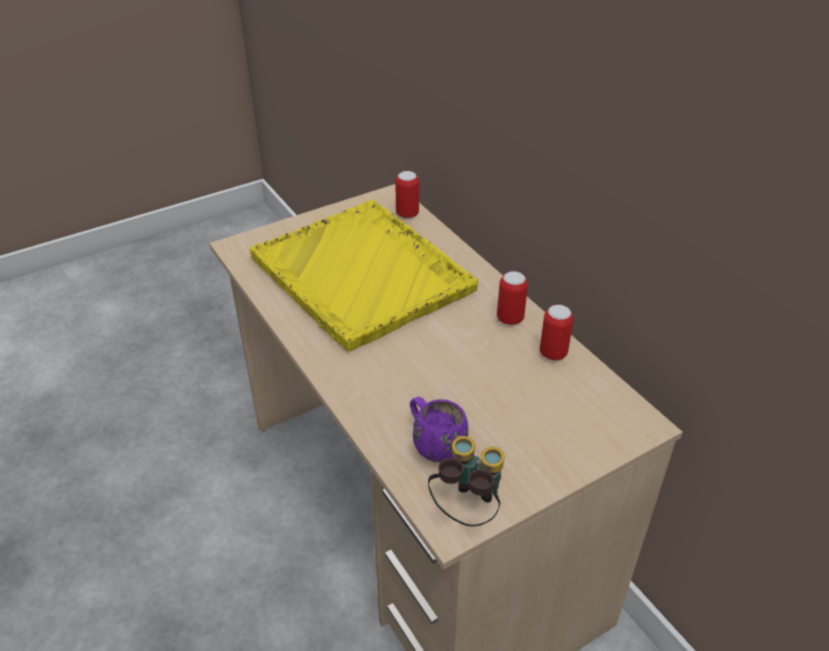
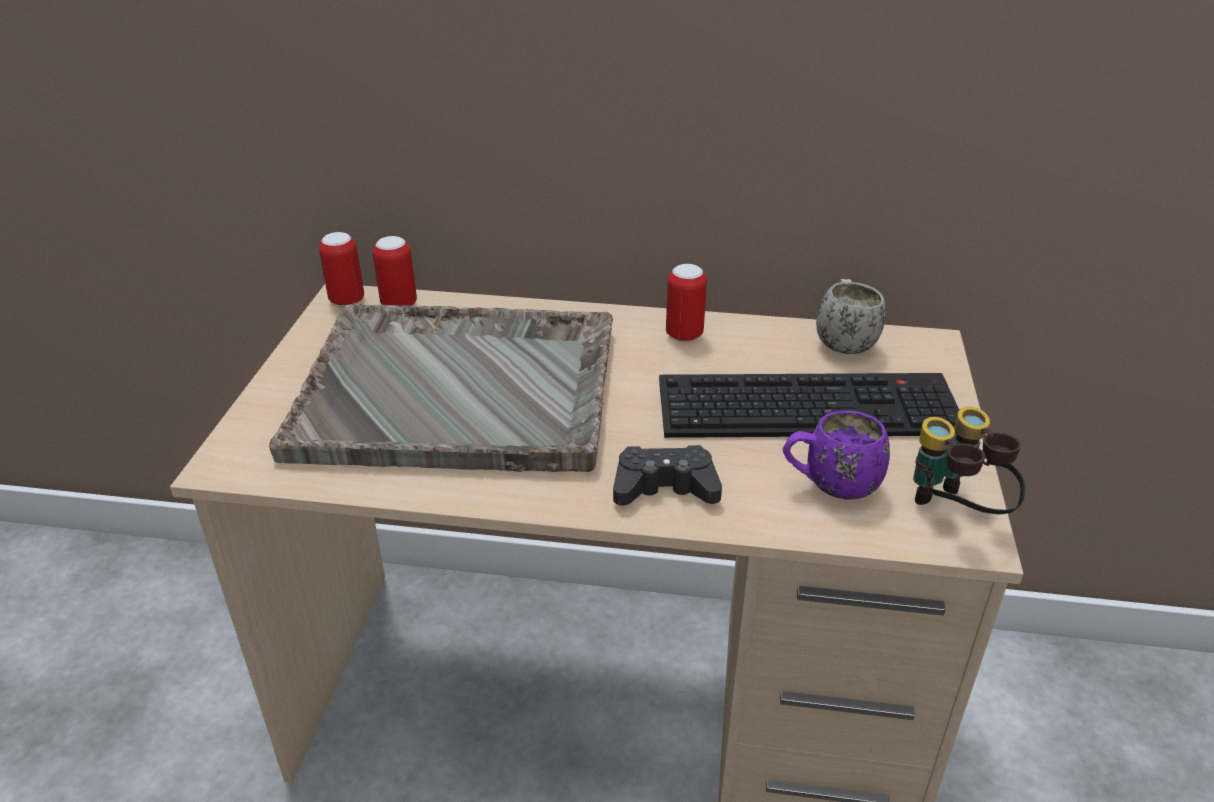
camera: 50 degrees left, 5 degrees down
yellow tray [249,200,478,351] -> grey tray [269,304,613,472]
can [540,305,574,361] -> can moved to [319,232,364,307]
none -> black game controller [613,445,722,506]
none -> keyboard [659,373,959,438]
none -> white mug [816,279,886,354]

